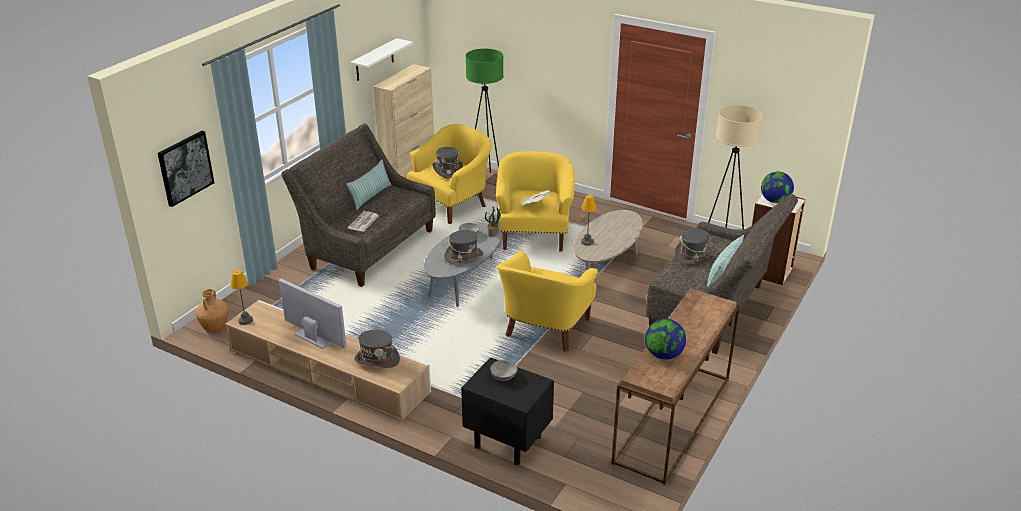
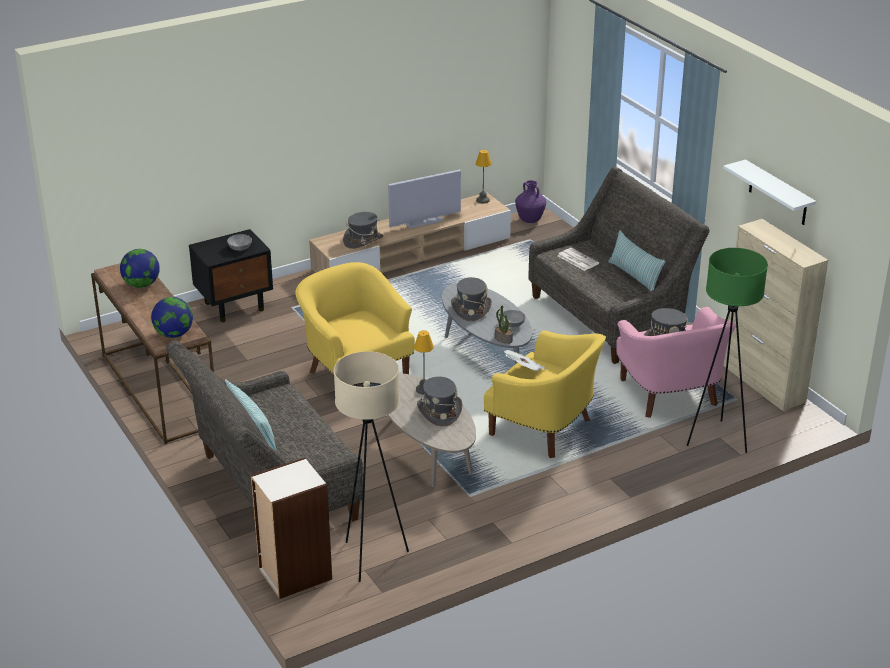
camera: 120 degrees right, 0 degrees up
picture [158,131,214,207] -> none
brown vase [195,289,229,332] -> purple vase [515,180,546,223]
yellow armchair [407,124,492,224] -> pink armchair [616,307,736,418]
grey hat [675,229,713,265] -> grey hat moved to [417,376,462,426]
globe [761,171,794,203] -> globe moved to [151,297,193,338]

